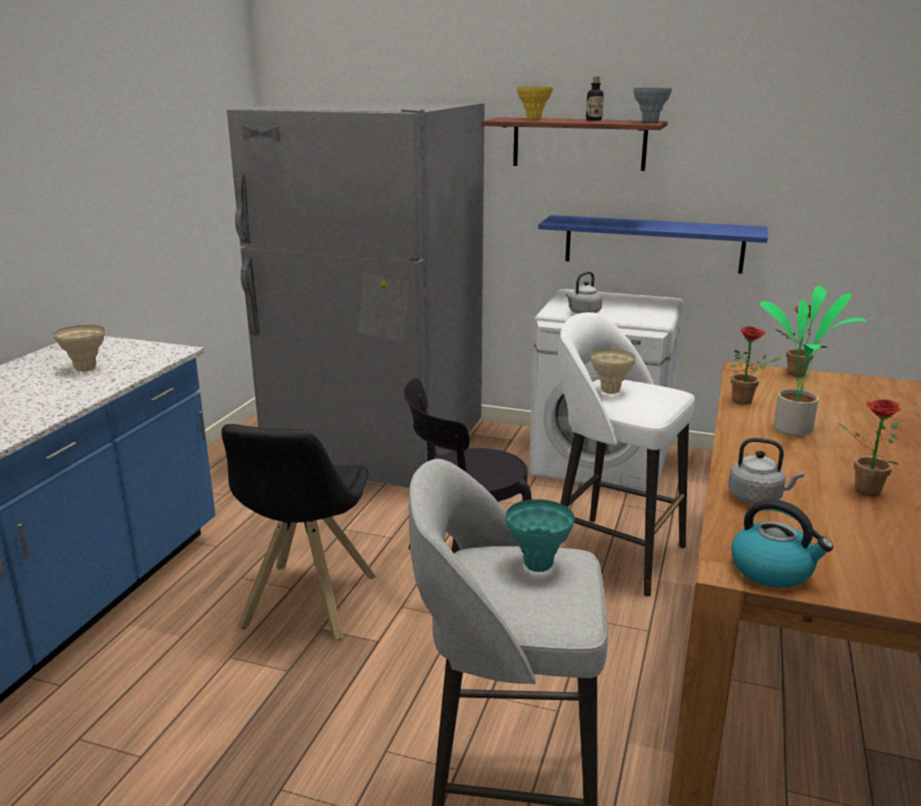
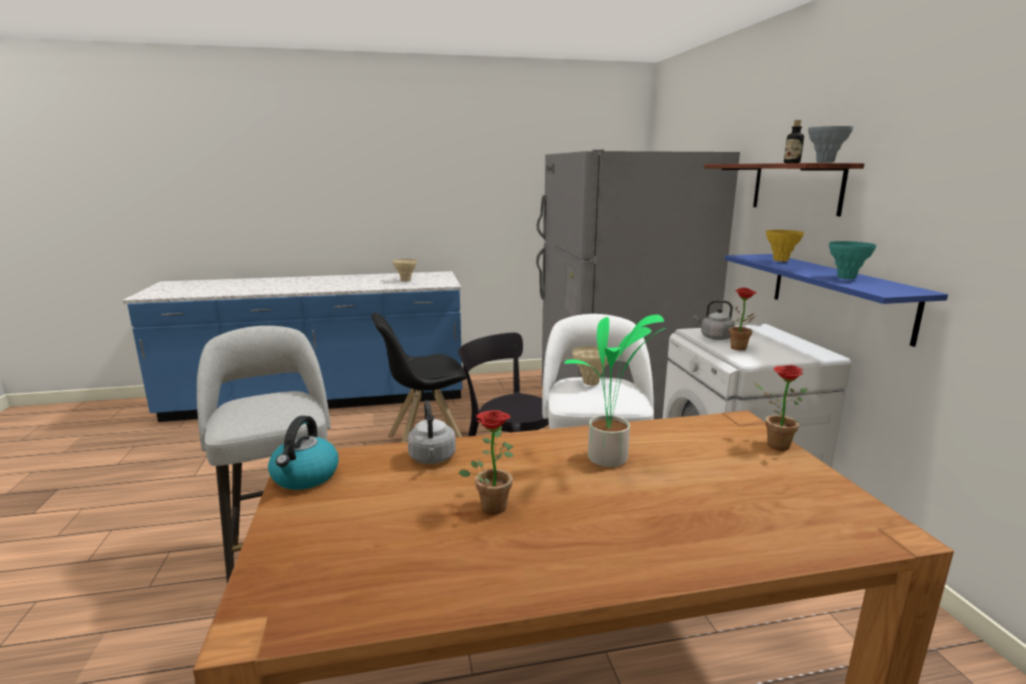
camera: 60 degrees right, 5 degrees down
turquoise vase [506,499,575,572] -> turquoise vase moved to [829,241,876,279]
yellow vase [517,87,553,120] -> yellow vase moved to [766,230,804,262]
potted plant [730,326,781,404] -> potted plant moved to [729,287,757,350]

